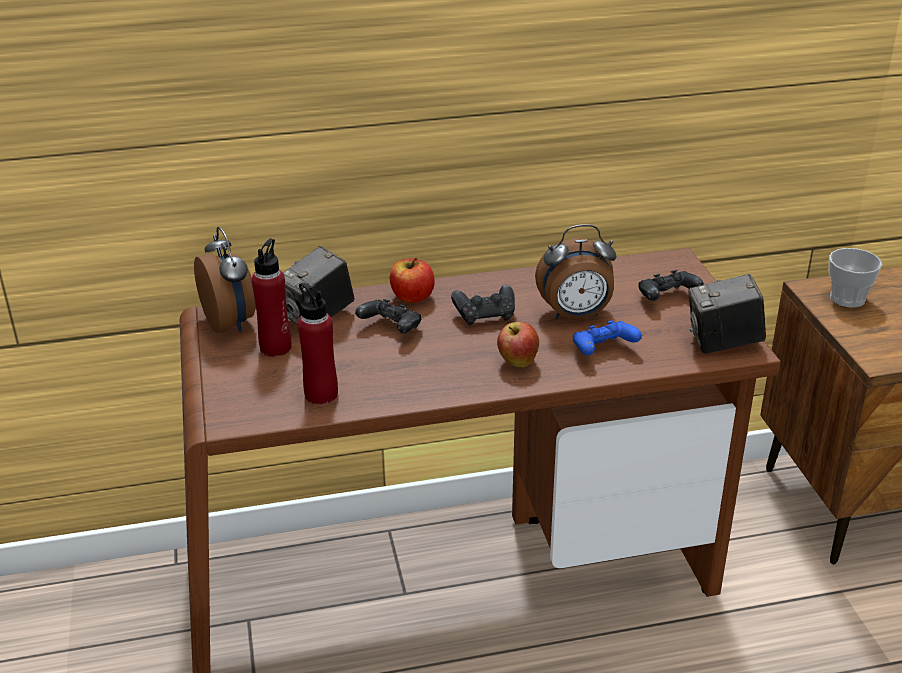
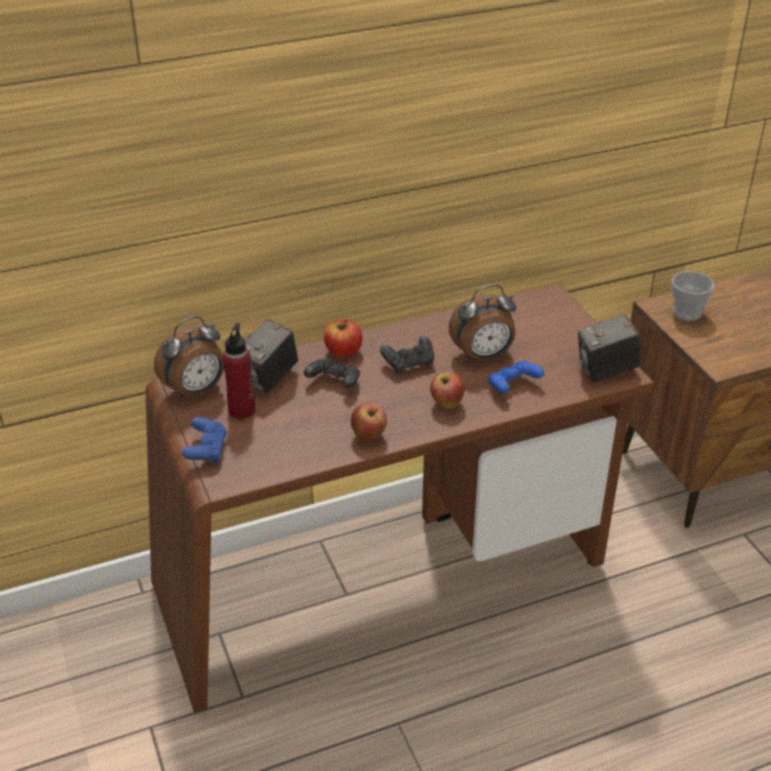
camera: 10 degrees left, 5 degrees up
alarm clock [194,227,256,333] -> alarm clock turned 90 degrees clockwise [154,316,224,399]
red bottle [298,282,338,404] -> none
black game controller [638,270,704,301] -> none
none -> blue game controller [182,417,227,463]
none -> apple [351,403,387,441]

